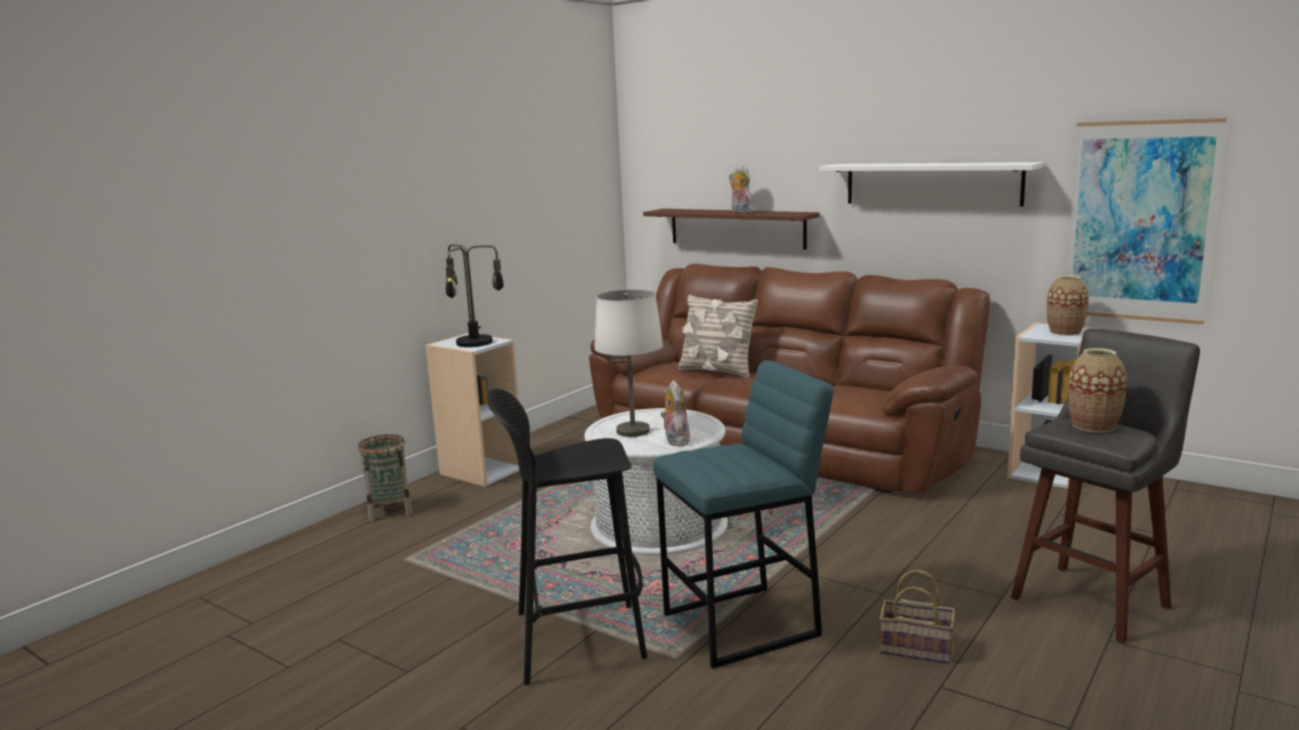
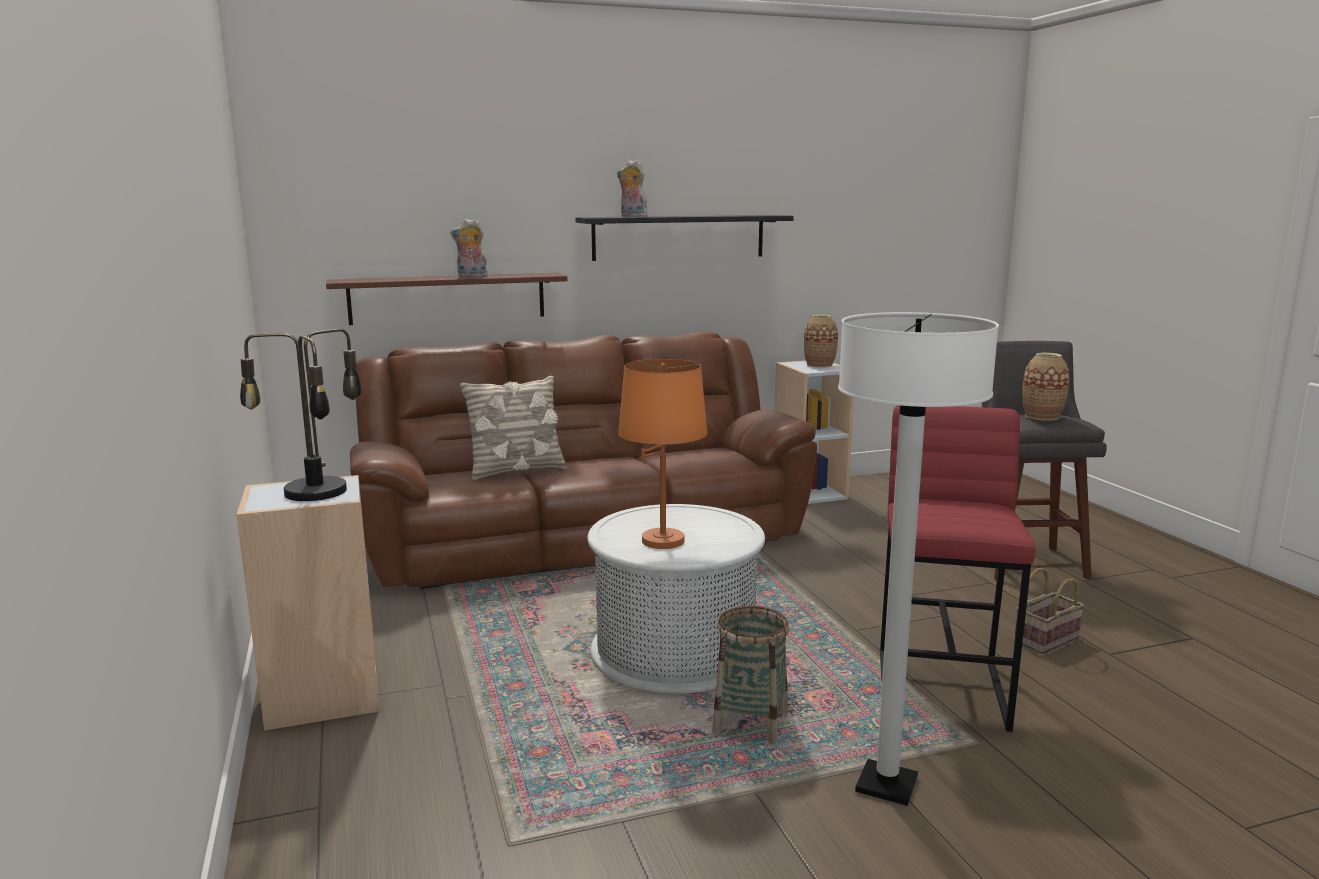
camera: 55 degrees left, 0 degrees up
basket [358,434,412,521] -> basket moved to [712,606,789,745]
black stool [487,389,647,685] -> white floor lamp [838,312,999,806]
white table lamp [594,290,663,437] -> orange table lamp [618,359,708,549]
turquoise stool [653,360,833,669] -> red stool [880,405,1036,732]
plush toy [660,380,690,446] -> plush toy moved to [617,160,648,217]
white shelf [819,162,1044,207] -> black shelf [576,215,794,261]
picture [1067,118,1227,325] -> none

